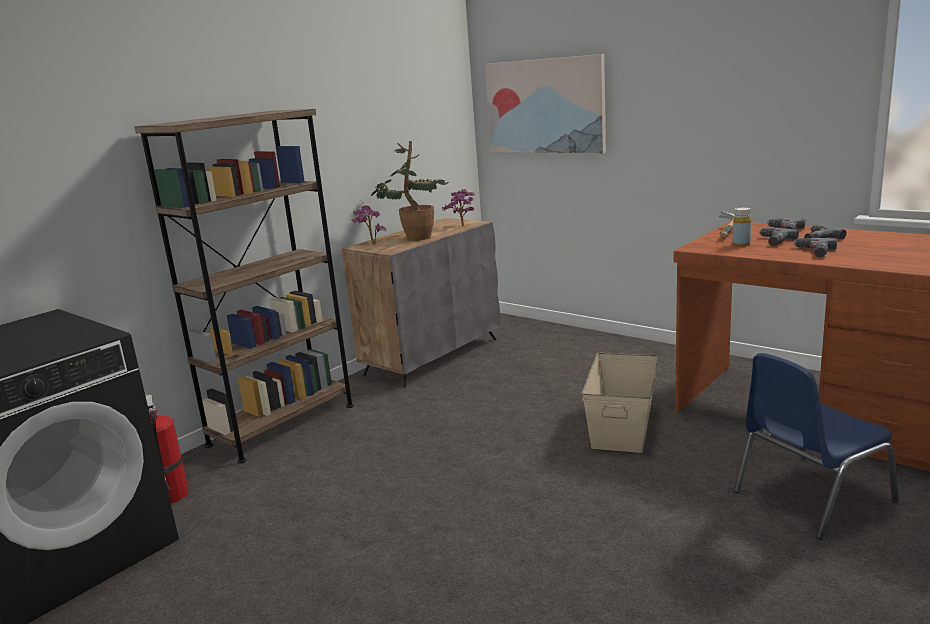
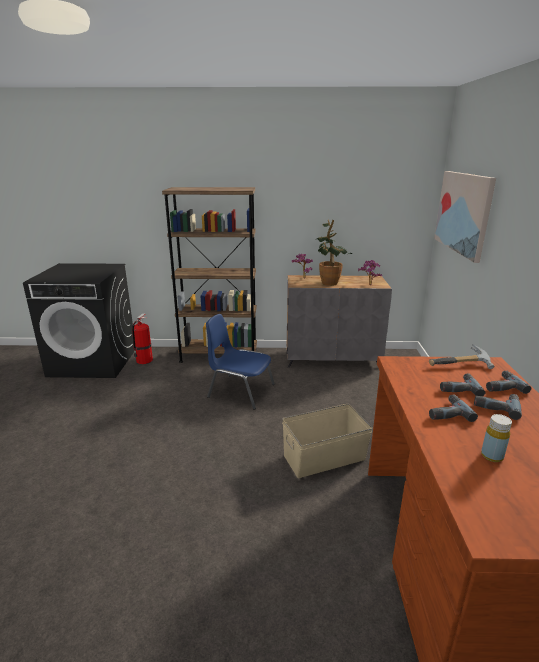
camera: 50 degrees right, 5 degrees up
yellow bottle [732,207,751,246] -> yellow bottle moved to [481,414,512,462]
blue chair [734,353,899,540] -> blue chair moved to [206,314,275,409]

